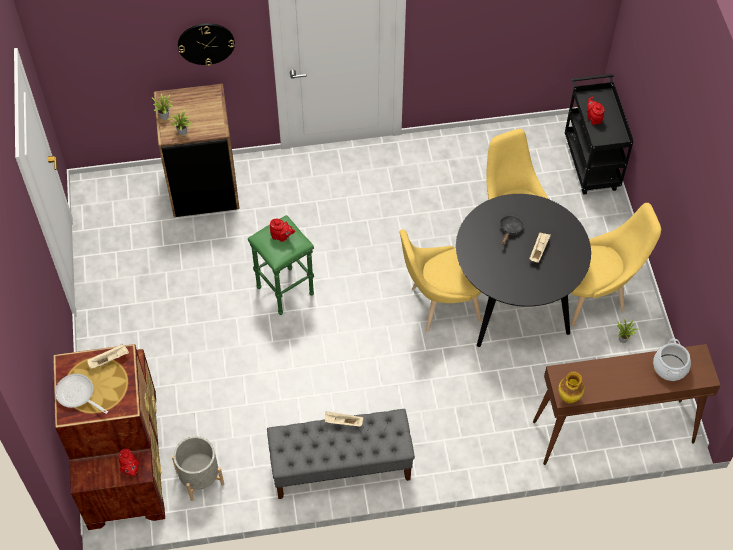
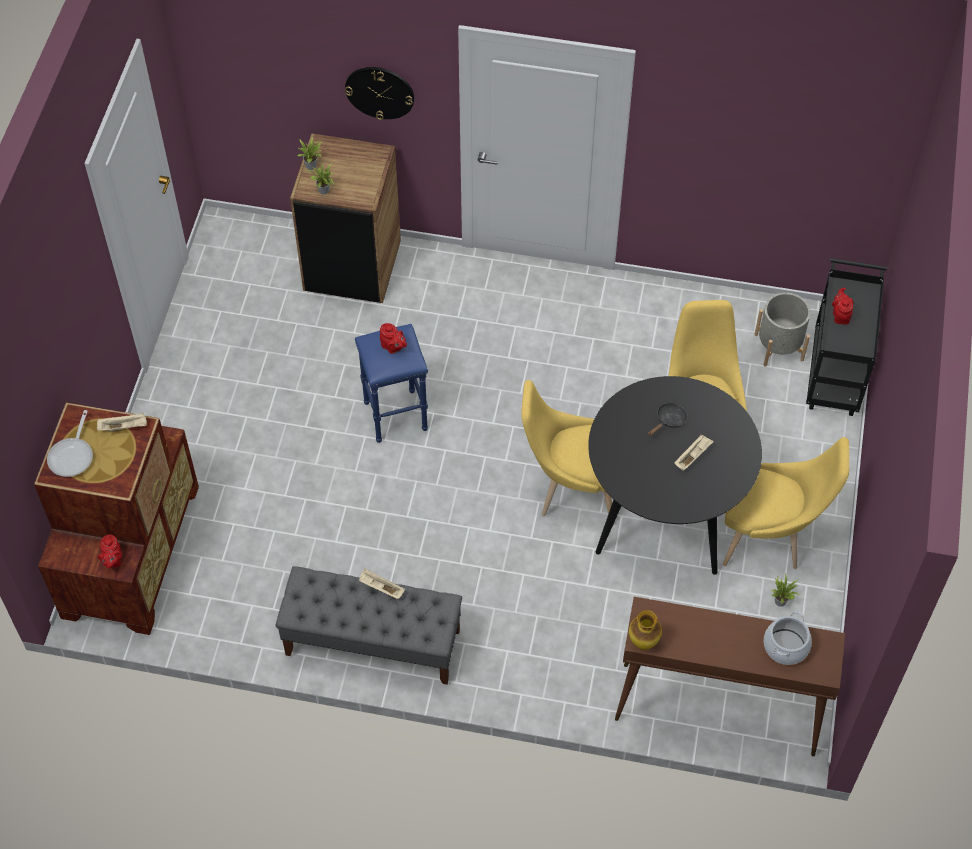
camera: 20 degrees right, 0 degrees up
frying pan [55,374,108,414] -> frying pan turned 135 degrees counterclockwise [47,410,93,477]
grey planter [172,436,224,501] -> grey planter moved to [754,292,810,367]
green stool [248,215,314,315] -> blue stool [355,324,428,443]

